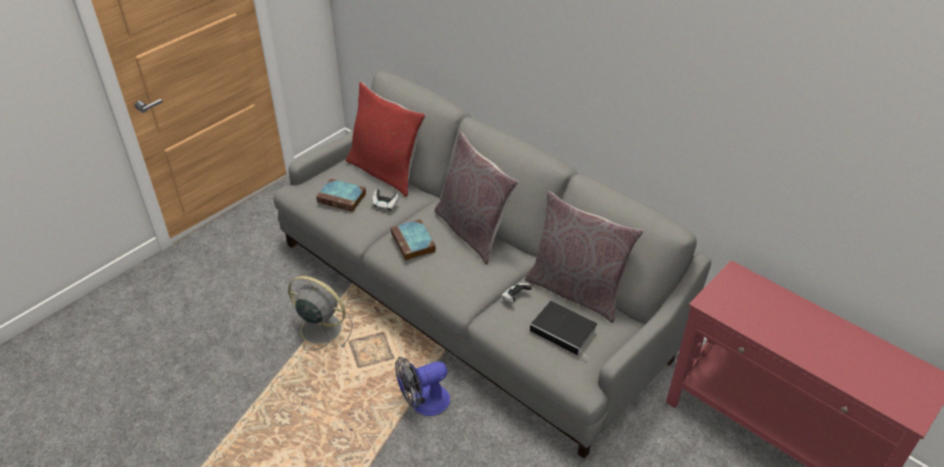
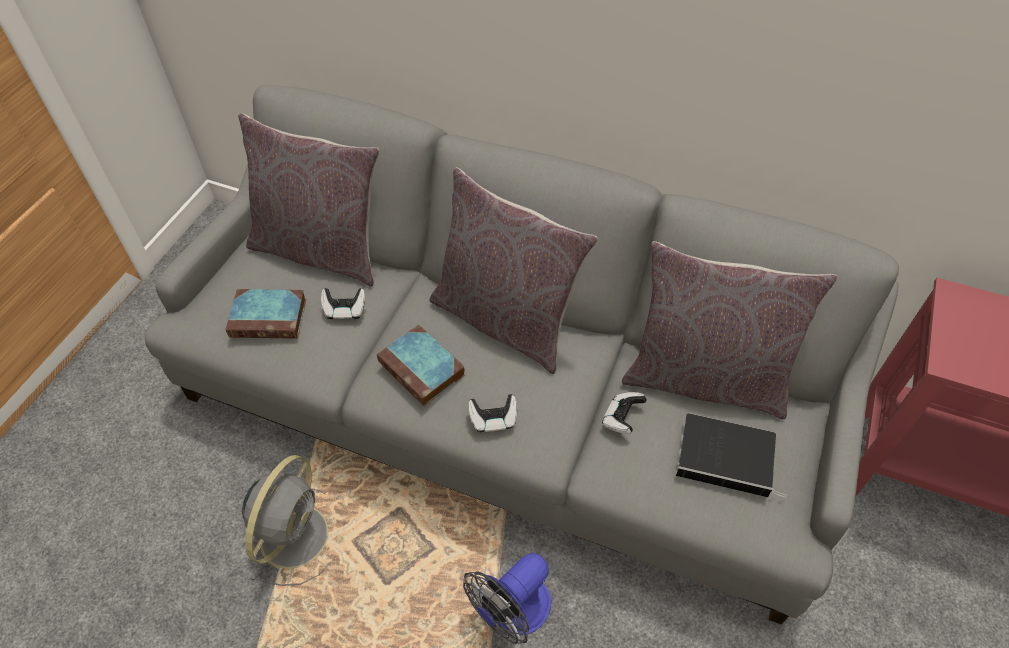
camera: 20 degrees left, 10 degrees up
grey fan [288,276,353,351] -> grey fan turned 105 degrees clockwise [242,455,330,586]
red pillow [346,82,425,197] -> grey pillow [238,113,379,286]
none -> game controller [468,394,517,432]

